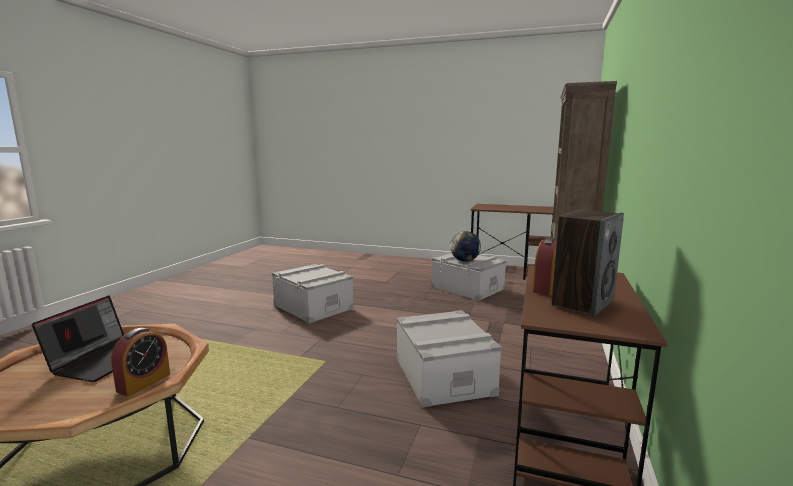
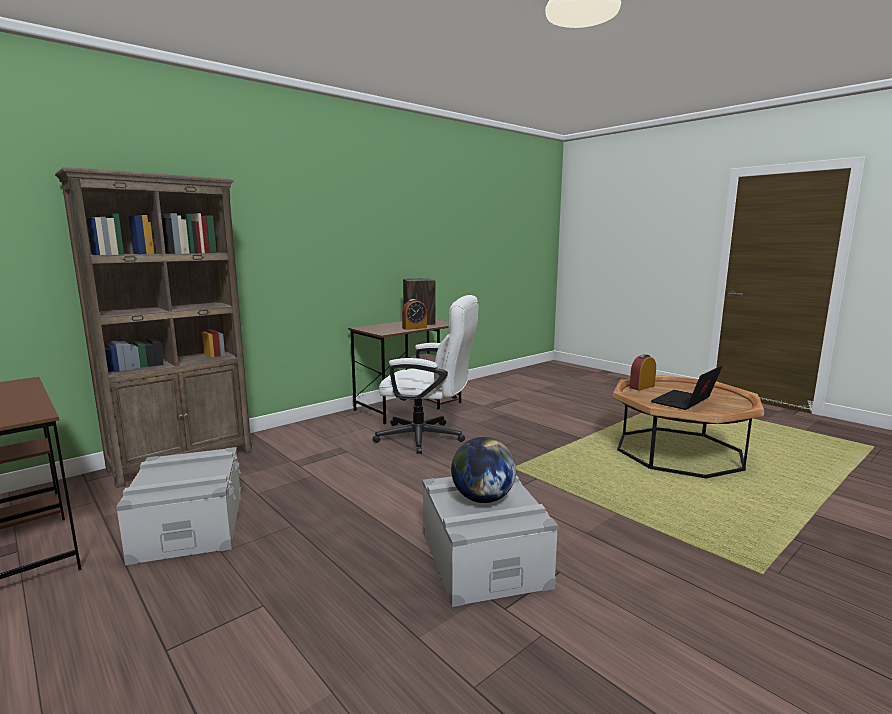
camera: 150 degrees left, 0 degrees up
grey storage box [396,310,502,407] -> white office chair [372,295,478,454]
globe [450,231,481,262] -> globe moved to [451,437,516,503]

